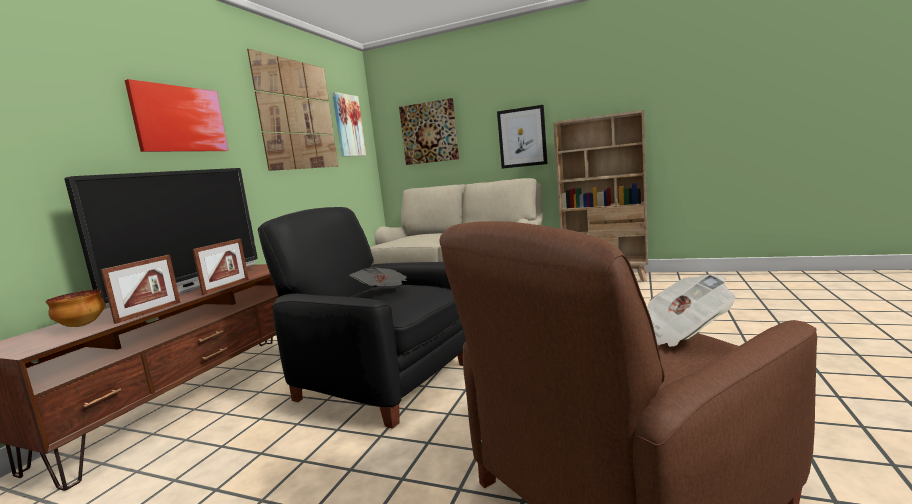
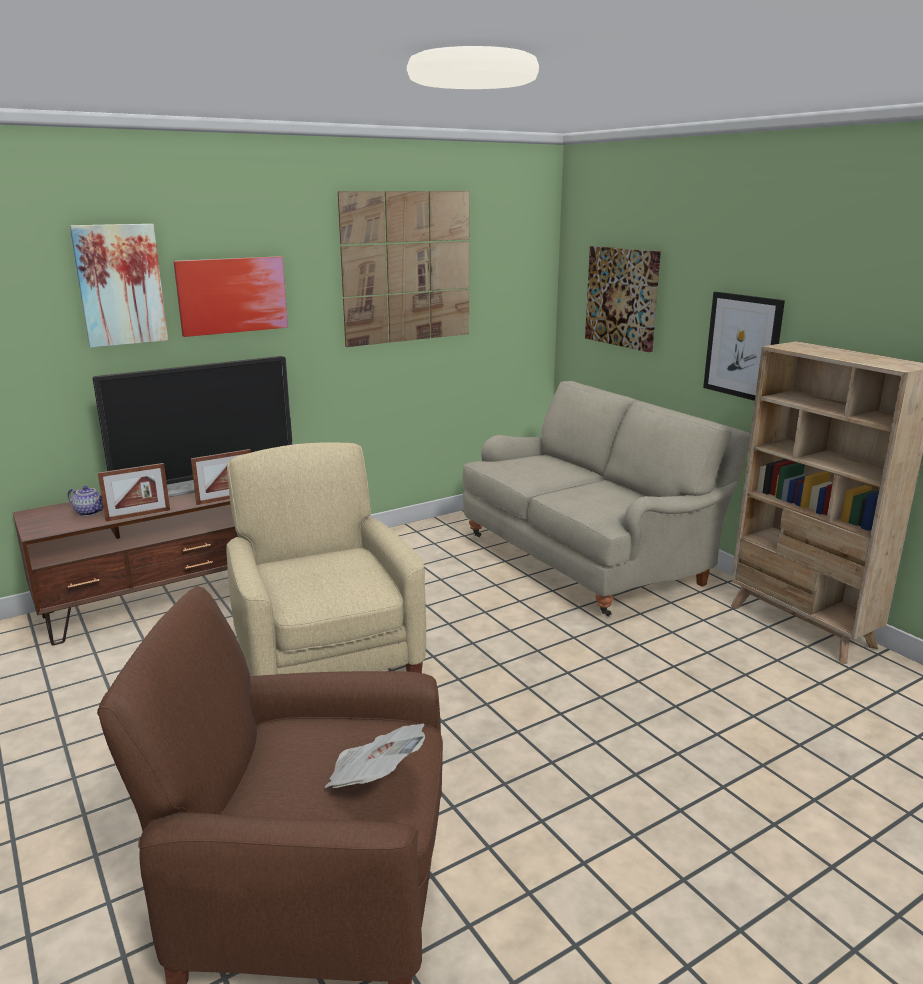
camera: 35 degrees right, 10 degrees up
bowl [46,290,105,327] -> teapot [68,486,103,516]
black armchair [258,207,466,429] -> beige armchair [226,442,426,676]
picture [332,92,366,157] -> picture moved to [70,224,168,348]
newspaper [349,267,407,286] -> none

